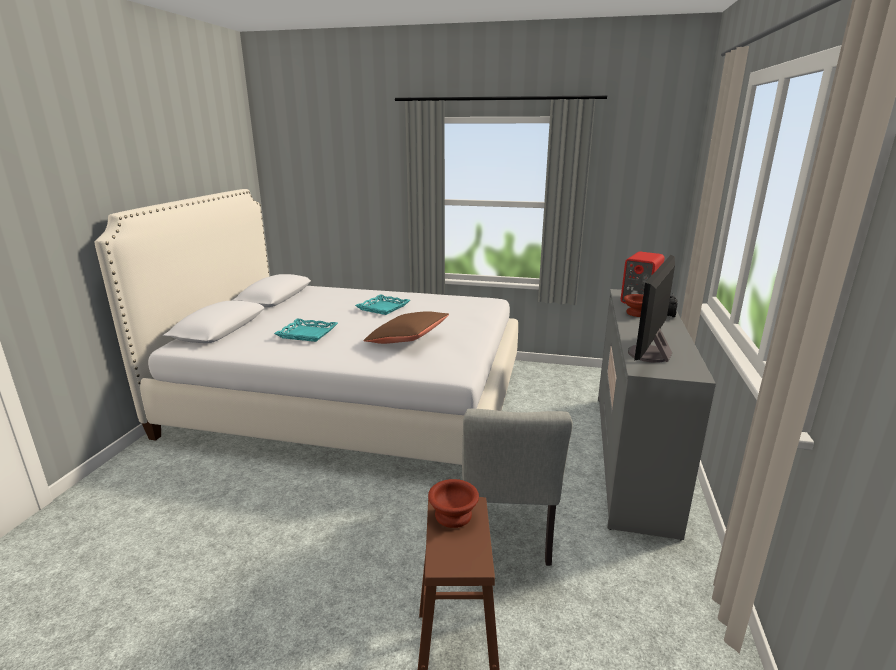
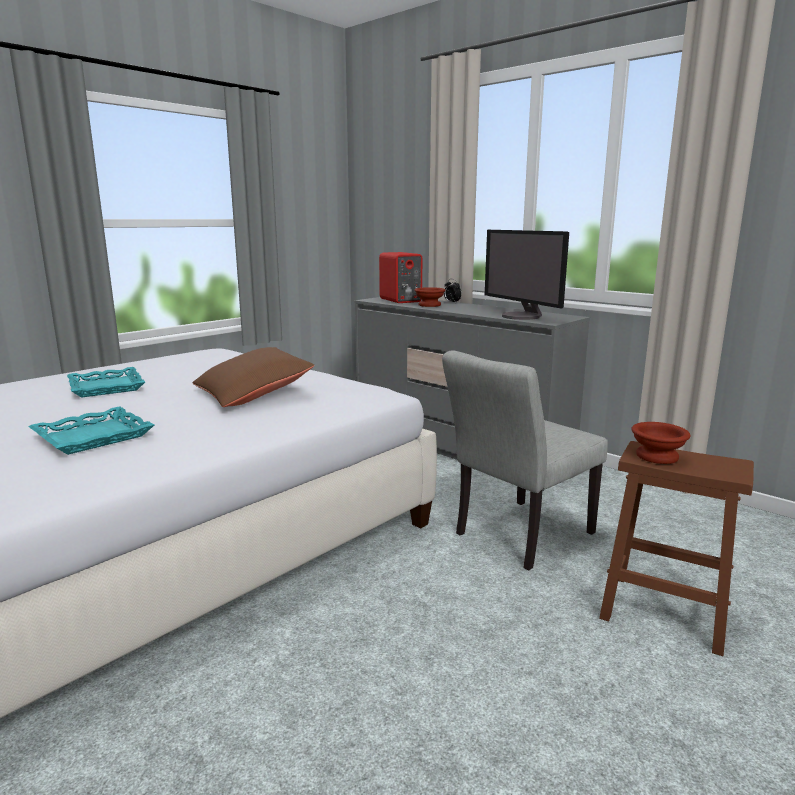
camera: 60 degrees left, 5 degrees down
grey chair [462,409,572,566] -> grey chair turned 105 degrees clockwise [442,350,608,570]

